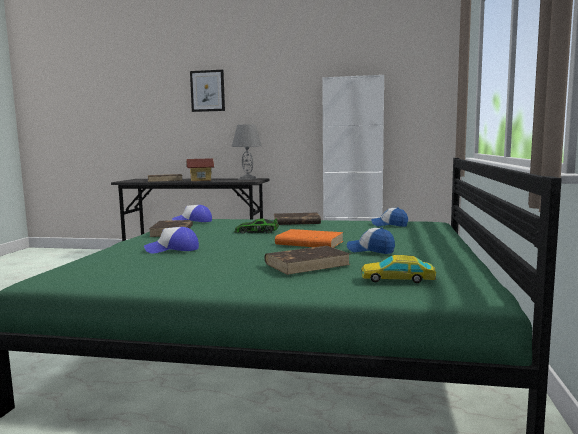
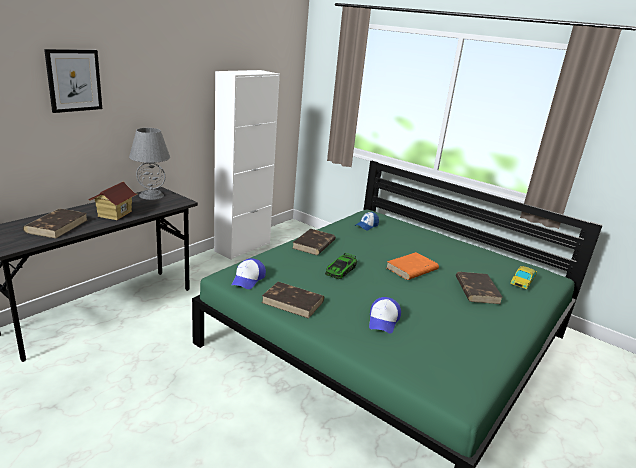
camera: 65 degrees left, 15 degrees up
cap [347,227,395,254] -> none

